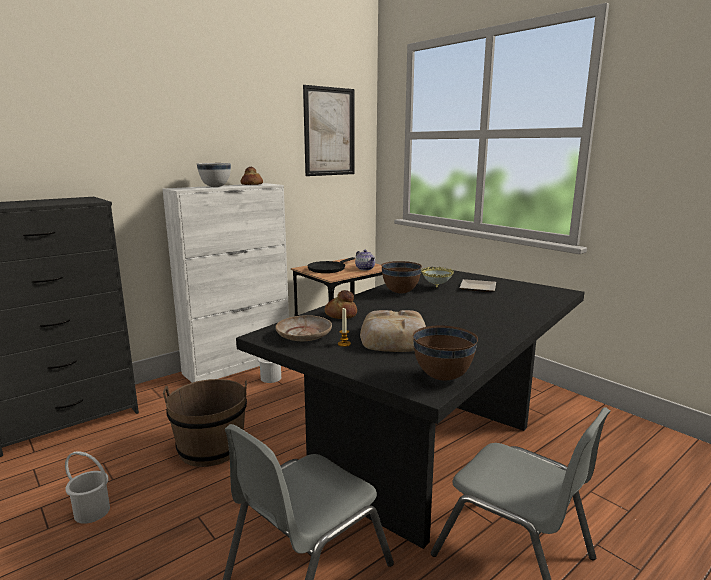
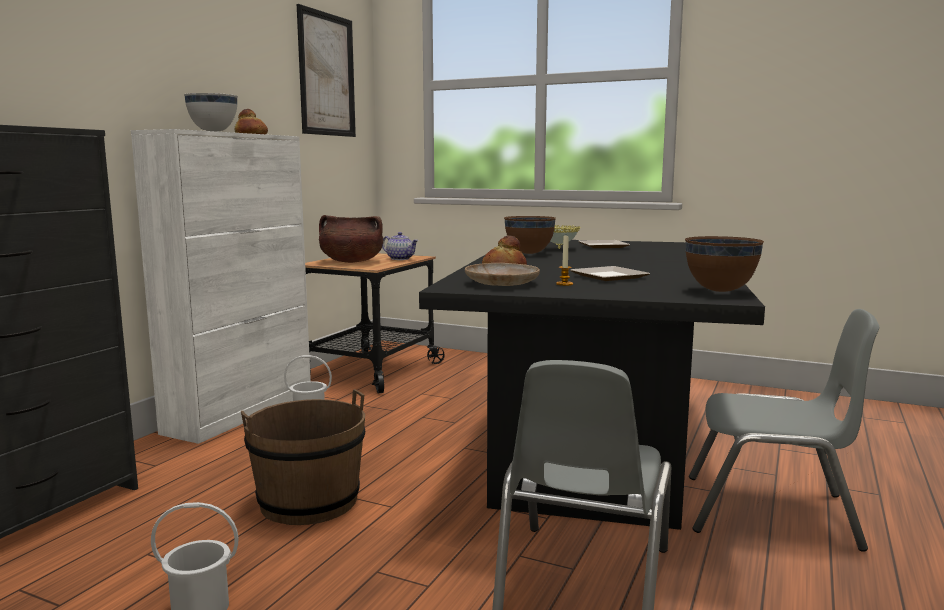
camera: 25 degrees left, 5 degrees down
black frying pan [307,257,355,273] -> brown cooking pot [319,215,383,263]
bread [360,310,426,352] -> plate [570,266,650,281]

